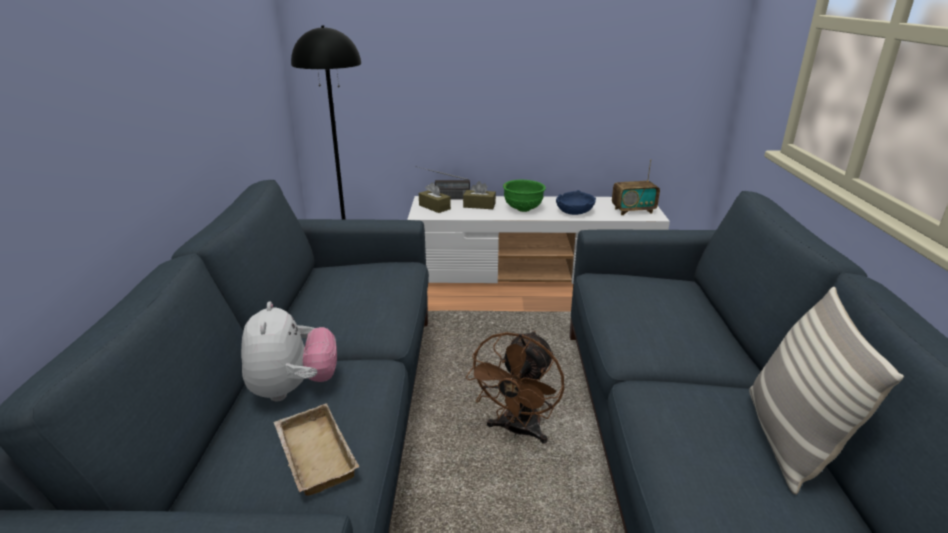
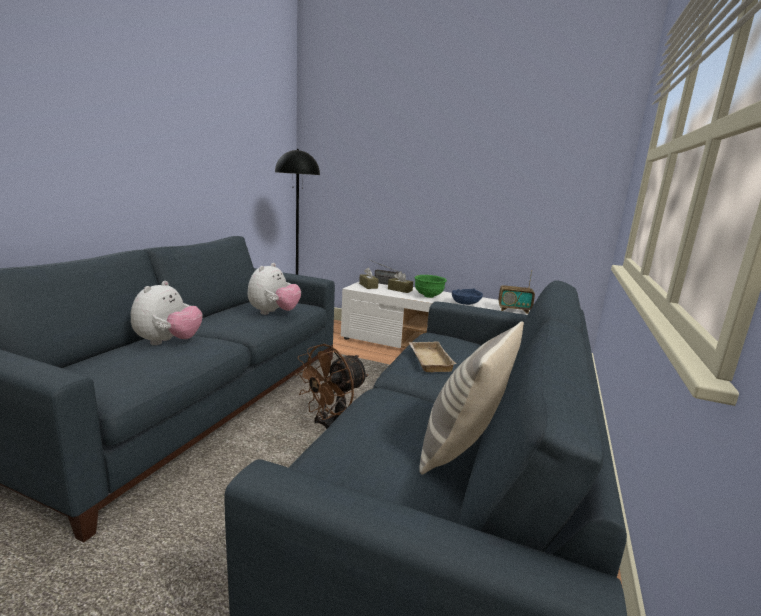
camera: 20 degrees right, 10 degrees down
beige tray [274,403,359,496] -> beige tray moved to [409,342,457,372]
none -> plush toy [248,263,301,315]

